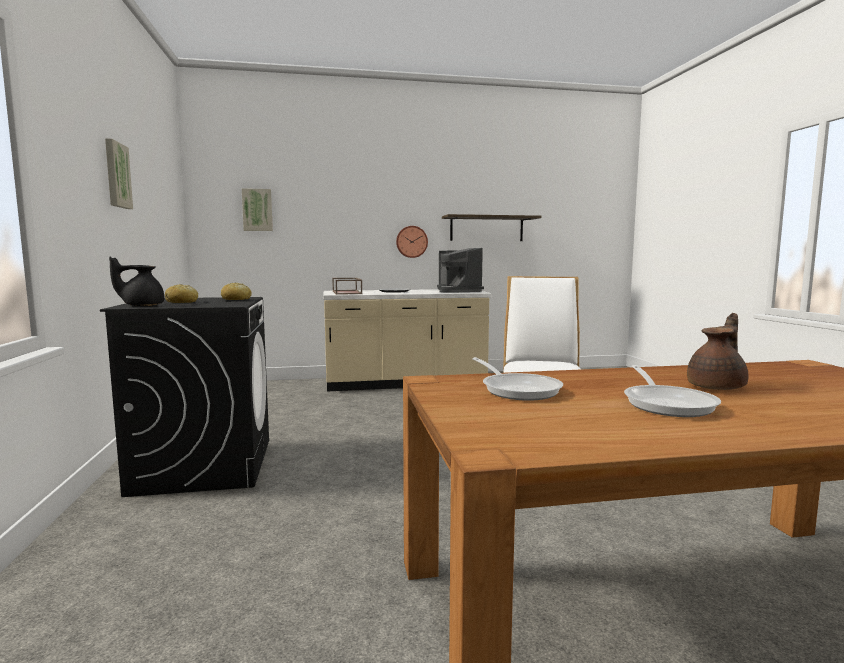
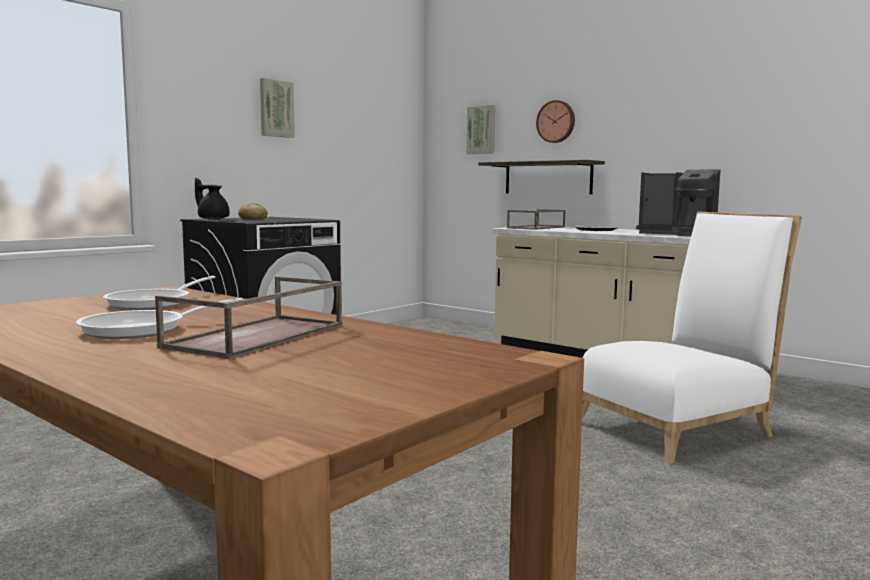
camera: 50 degrees right, 0 degrees up
bread [221,282,252,300] -> none
wall clock [396,226,428,258] -> wall clock moved to [536,100,575,143]
coffee machine [437,248,484,293] -> coffee machine turned 90 degrees counterclockwise [636,170,720,236]
shelf [442,214,541,241] -> shelf moved to [478,160,605,194]
brown teapot [687,313,748,390] -> brown tray [155,276,342,359]

